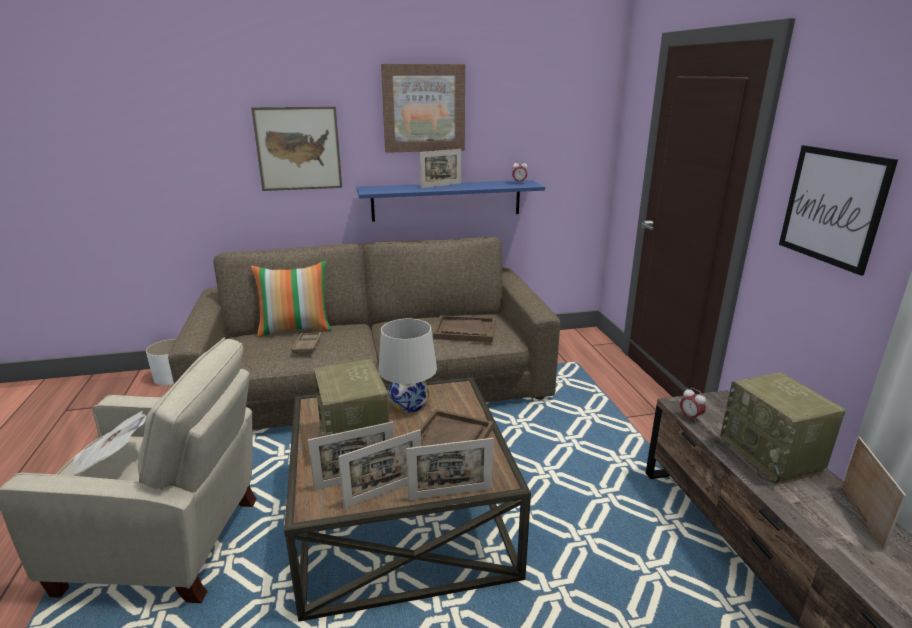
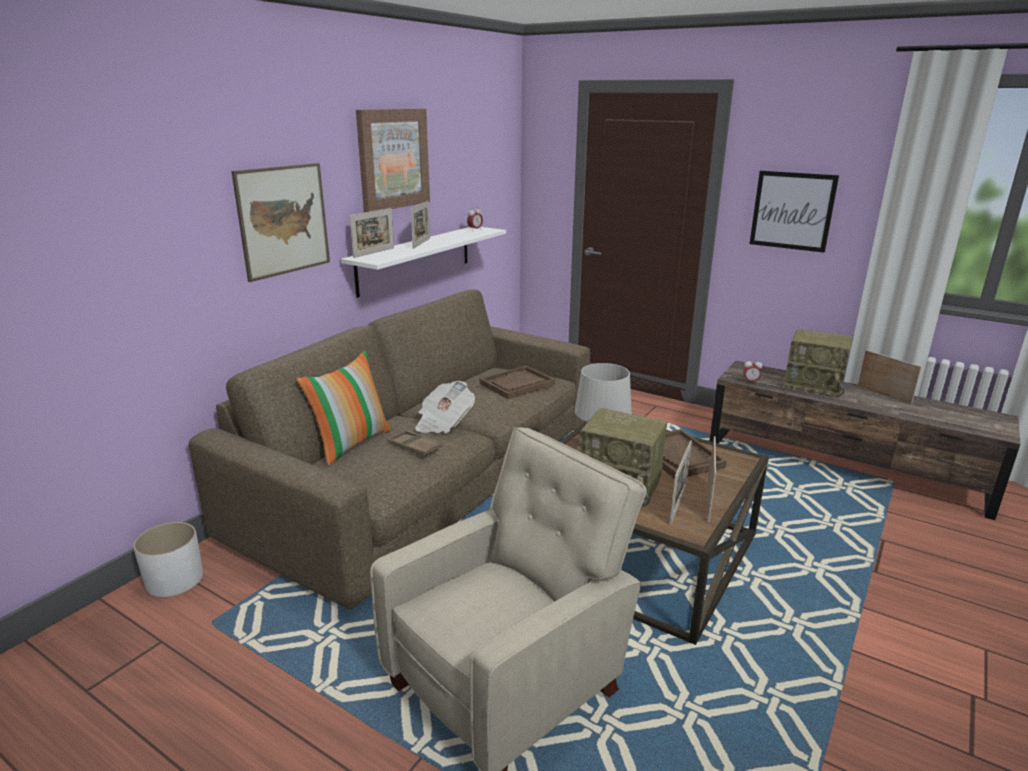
camera: 45 degrees left, 0 degrees up
newspaper [71,411,146,476] -> newspaper moved to [415,381,475,433]
blue shelf [356,180,545,222] -> white shelf [341,227,506,298]
picture frame [406,438,494,500] -> picture frame moved to [350,208,394,258]

